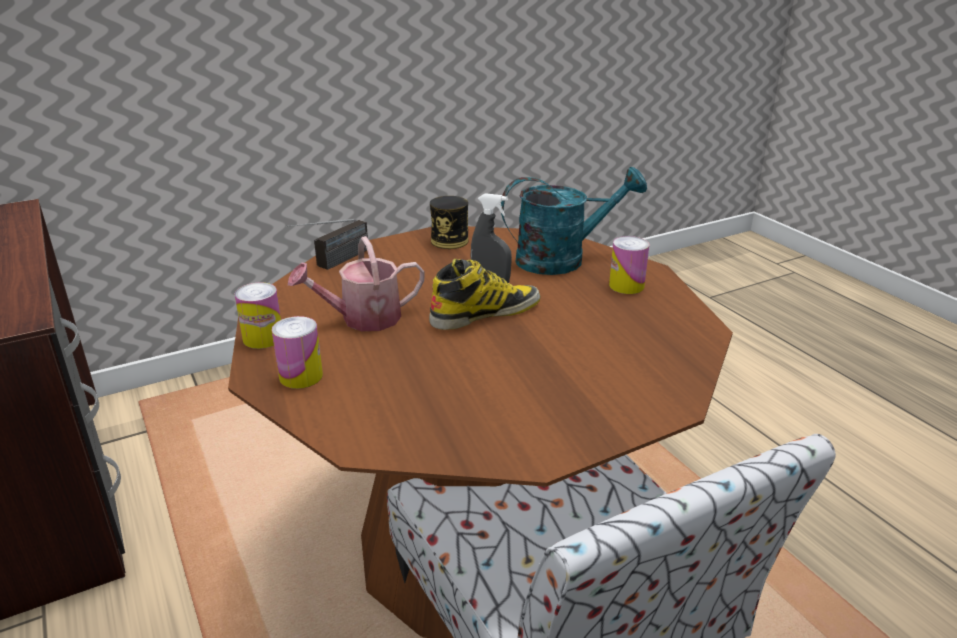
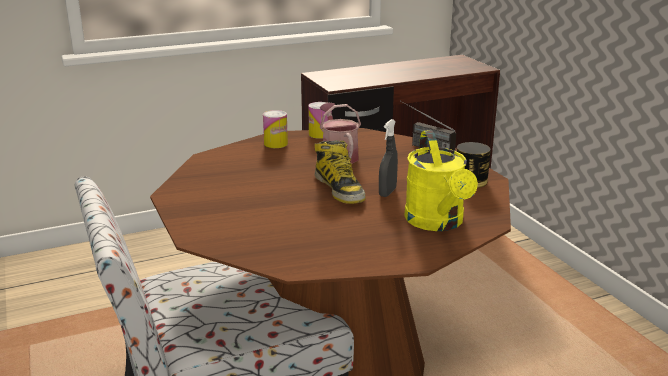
camera: 95 degrees right, 5 degrees down
turquoise watering can [501,167,647,275] -> yellow watering can [404,130,478,231]
can [609,236,649,294] -> none

